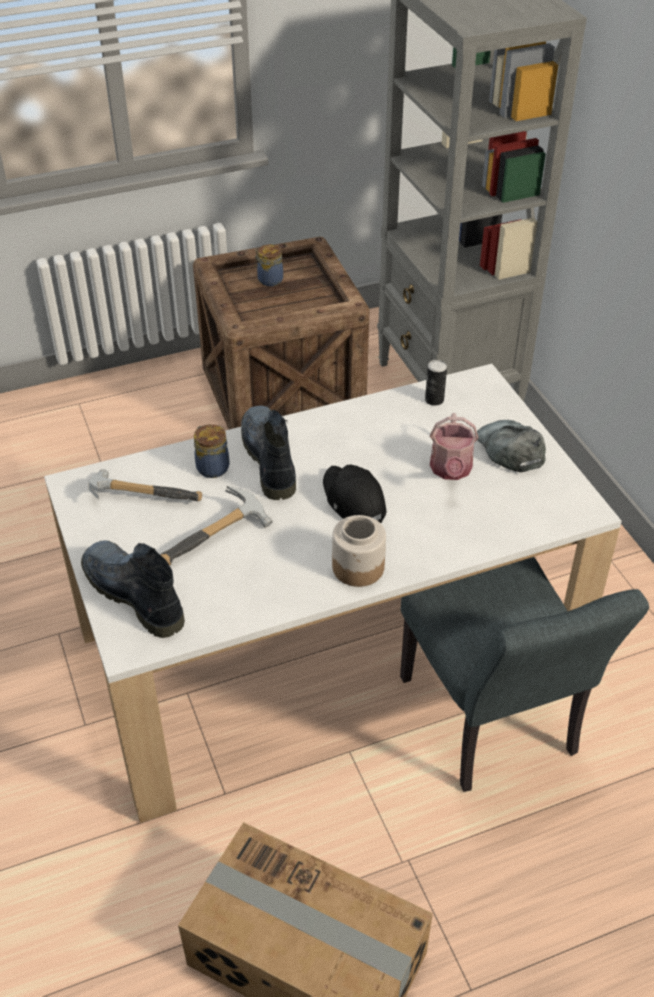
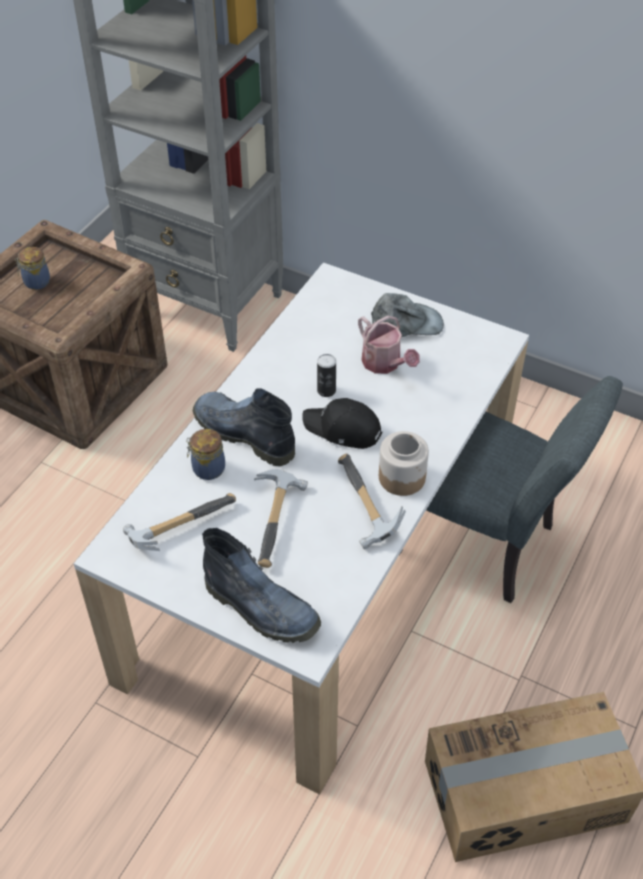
camera: 40 degrees left, 5 degrees up
boot [81,540,185,638] -> boot turned 150 degrees counterclockwise [202,528,321,643]
can [425,360,447,406] -> can moved to [317,354,336,397]
grey cap [477,420,546,472] -> grey cap turned 150 degrees clockwise [371,293,444,337]
none -> hammer [338,454,406,550]

